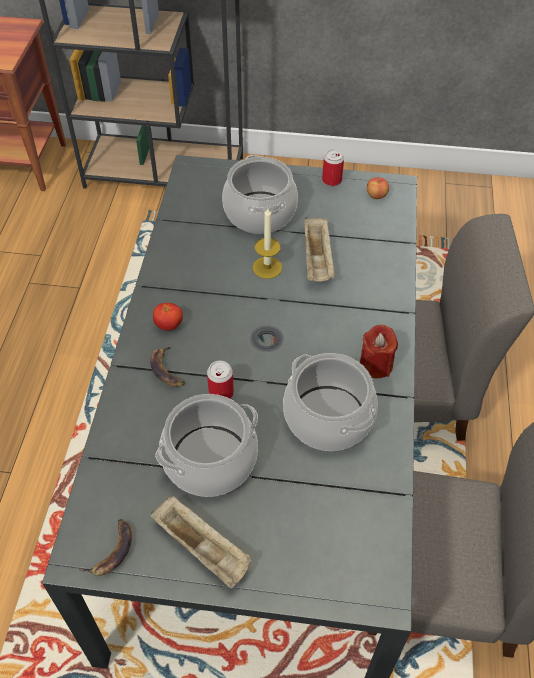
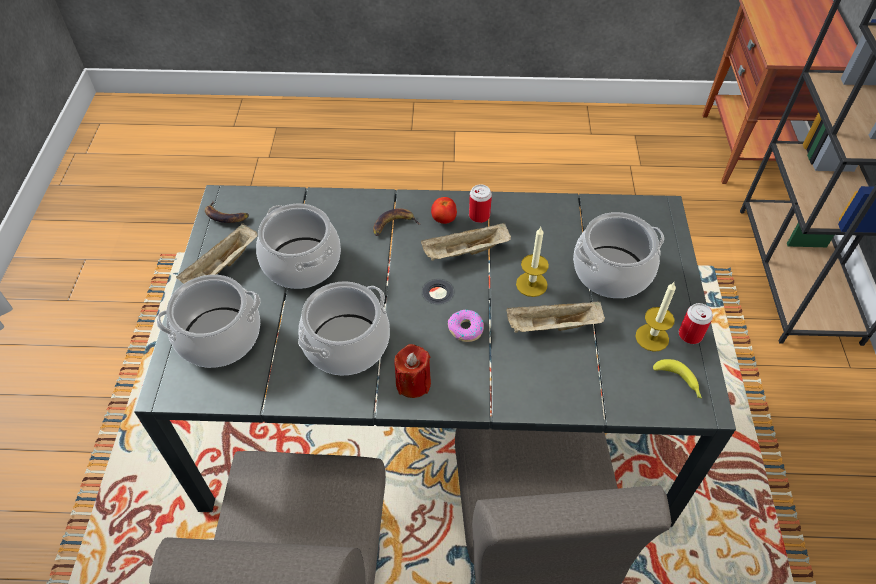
camera: 85 degrees right, 0 degrees up
can [207,361,234,399] -> can moved to [469,184,492,223]
apple [367,177,389,199] -> banana [653,359,702,398]
none -> cooking pot [156,275,260,368]
none -> beige tray [421,222,511,261]
none -> donut [448,310,484,342]
none -> candle [635,281,676,352]

